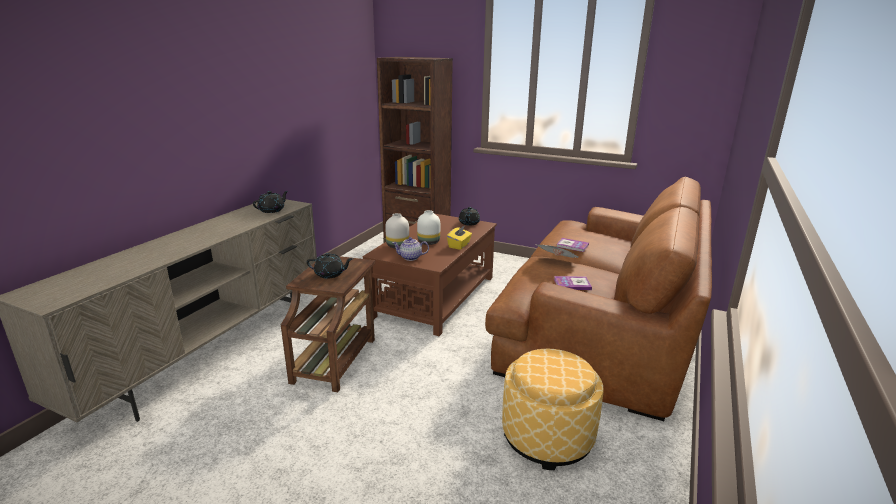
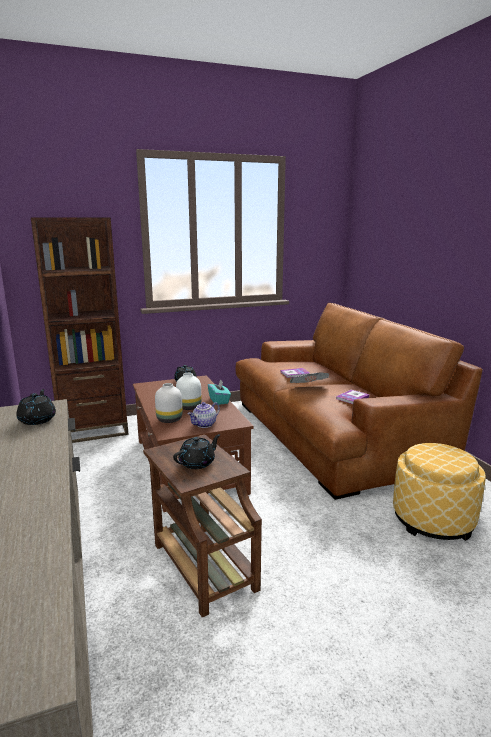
camera: 45 degrees left, 5 degrees down
yellow tissue box [447,226,472,250] -> turquoise tissue box [208,379,231,405]

